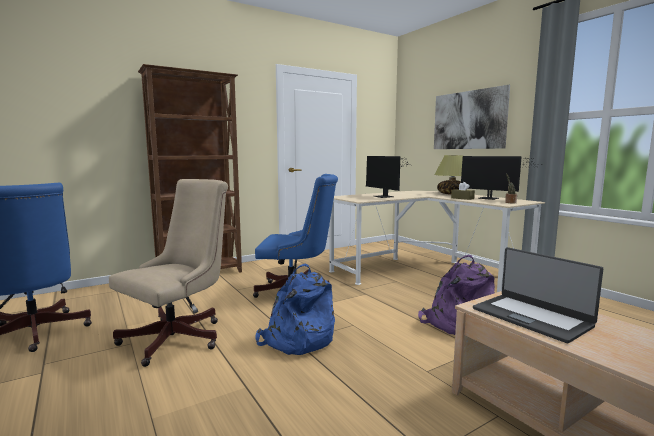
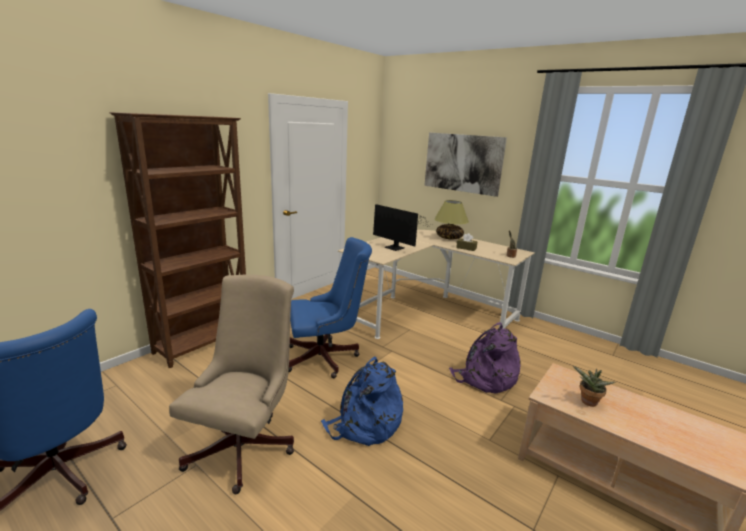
camera: 20 degrees left, 10 degrees up
monitor [461,156,542,200] -> none
laptop [473,247,604,343] -> potted plant [573,366,615,407]

